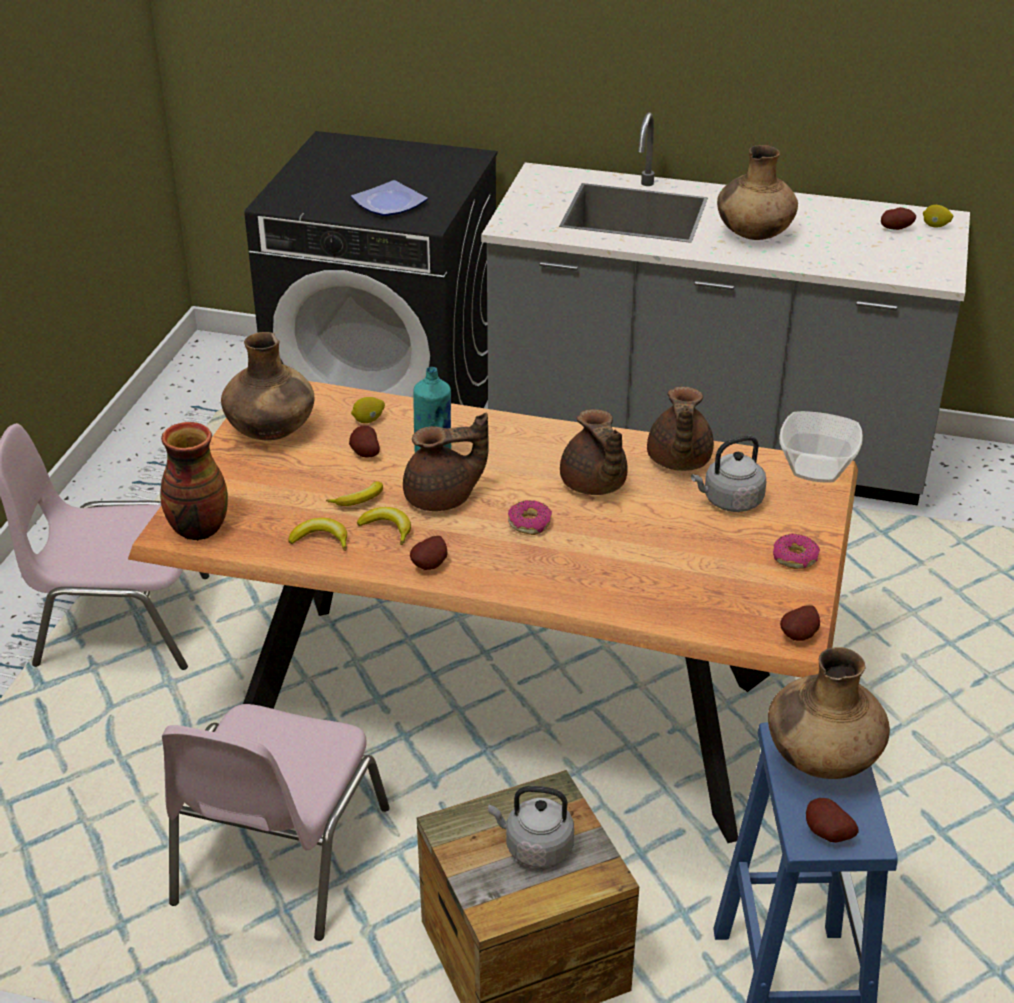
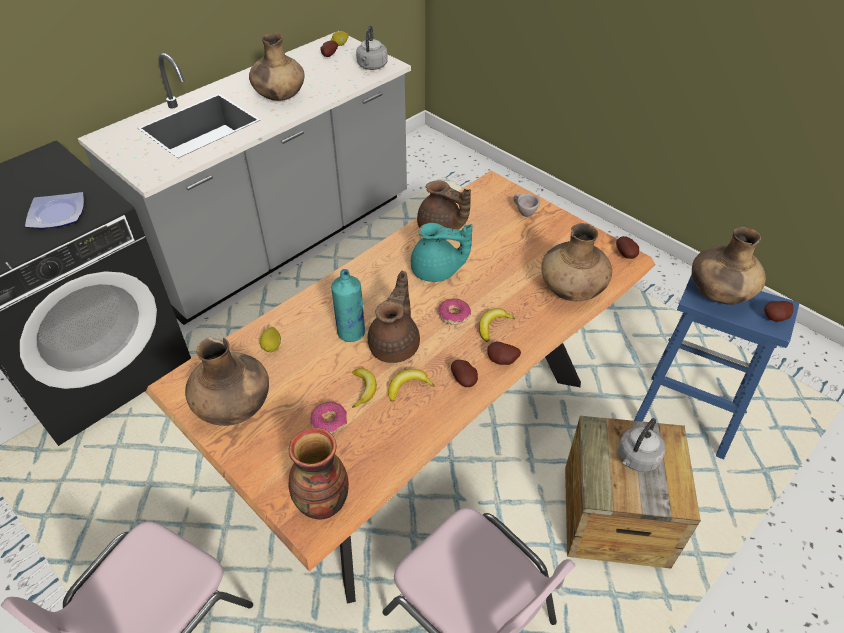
camera: 60 degrees left, 10 degrees up
banana [288,518,347,551] -> banana moved to [479,308,515,342]
potato [349,426,380,458] -> potato moved to [487,342,521,365]
brown teapot [560,409,628,495] -> turquoise teapot [411,223,473,282]
grey kettle [691,435,766,512] -> grey kettle moved to [356,25,388,70]
donut [773,533,820,569] -> donut moved to [310,402,347,434]
bowl [779,411,863,483] -> none
none -> beige cup [514,194,540,217]
none -> brown vase [541,223,612,301]

